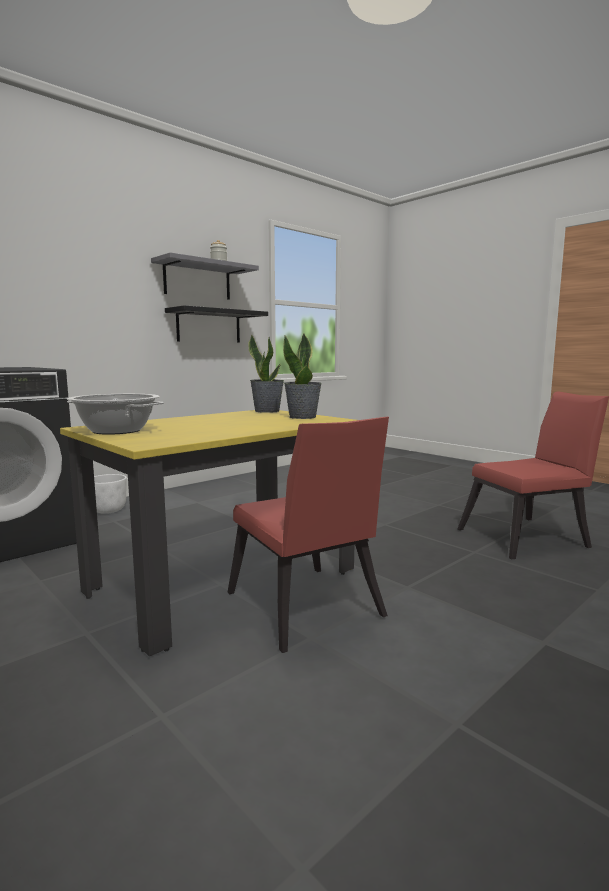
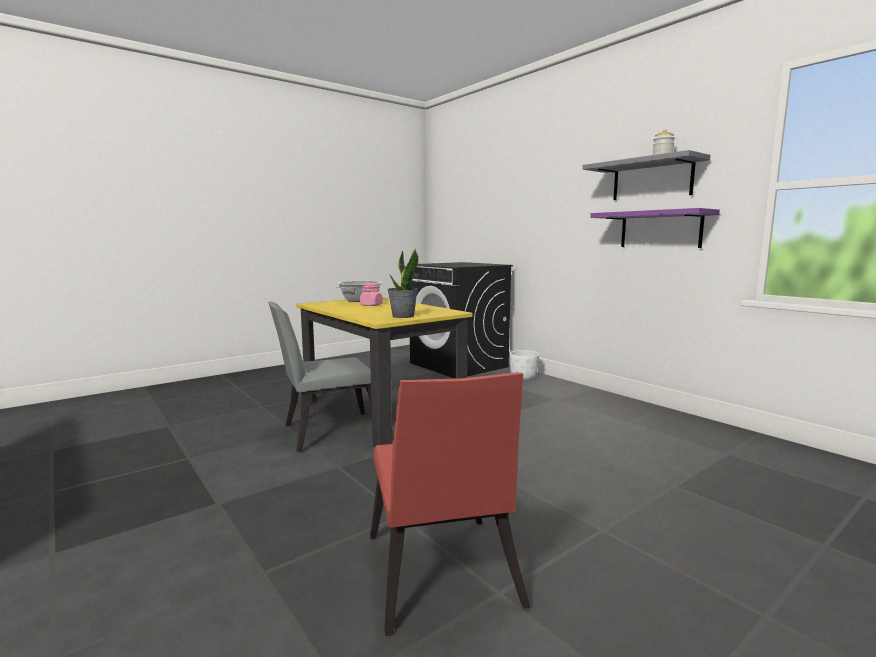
camera: 95 degrees right, 0 degrees up
black shelf [165,305,268,343] -> purple shelf [590,208,720,248]
red chair [228,417,389,653] -> grey chair [268,301,371,452]
potted plant [249,334,284,413] -> none
none -> pink jar [360,283,383,306]

